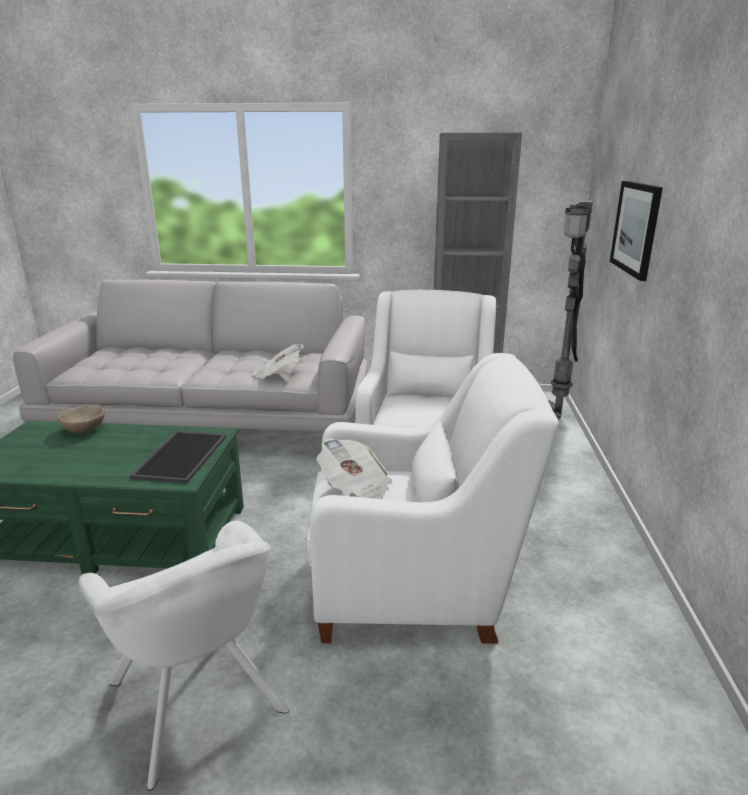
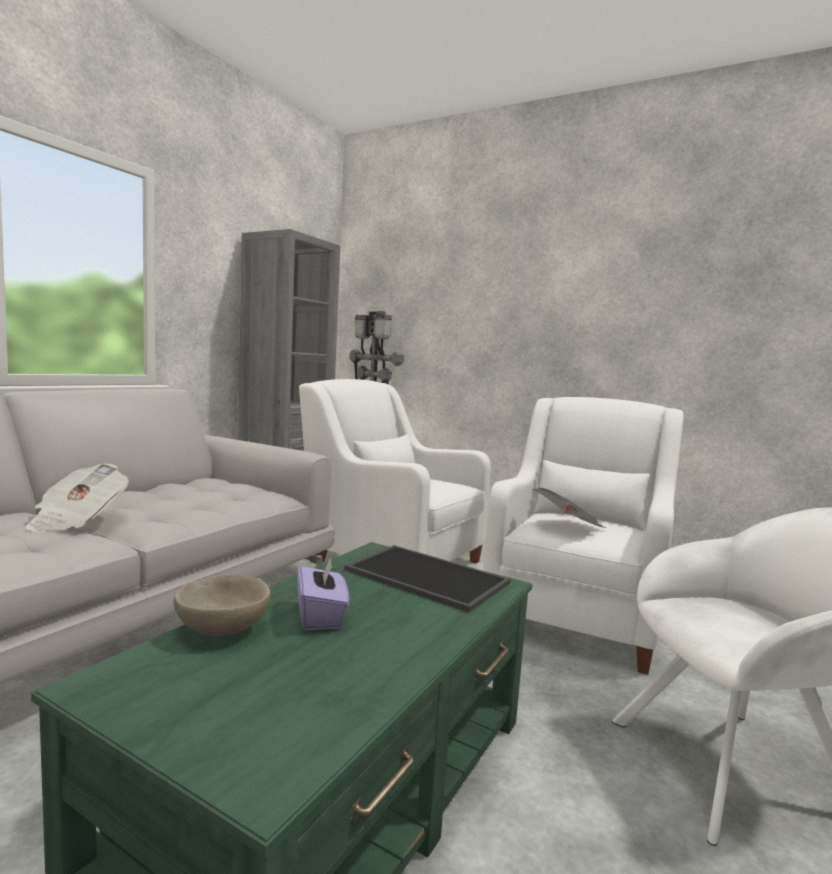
camera: 65 degrees left, 15 degrees down
newspaper [253,344,304,379] -> newspaper moved to [25,464,128,532]
picture [610,181,663,281] -> none
none -> purple tissue box [297,557,349,630]

